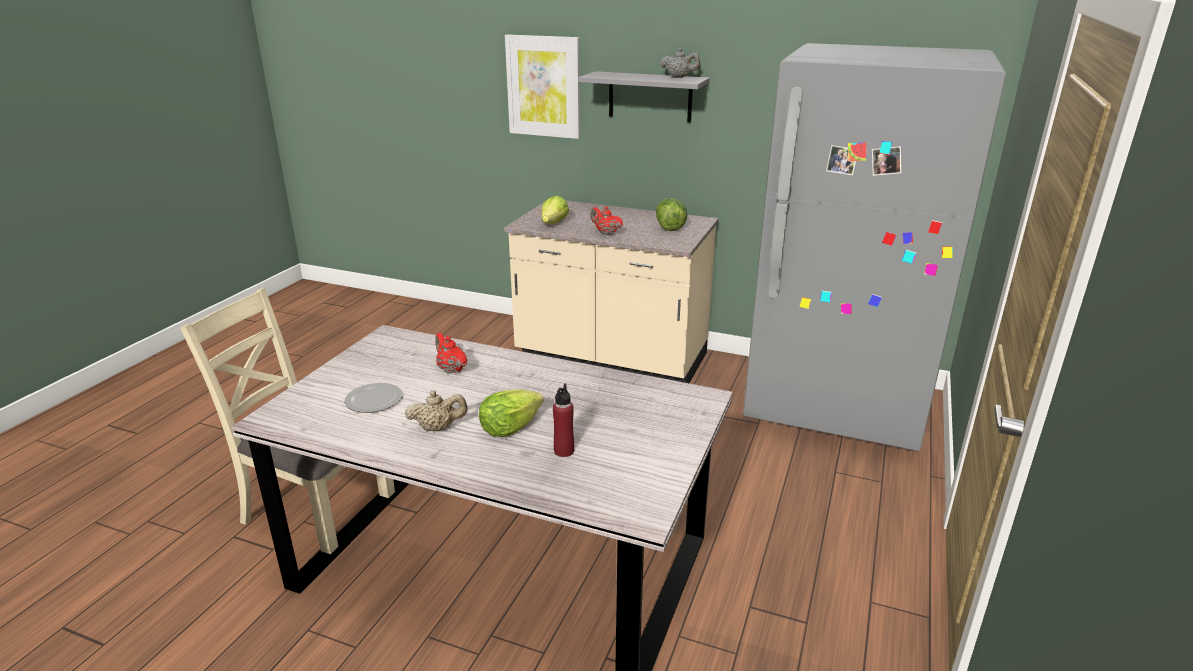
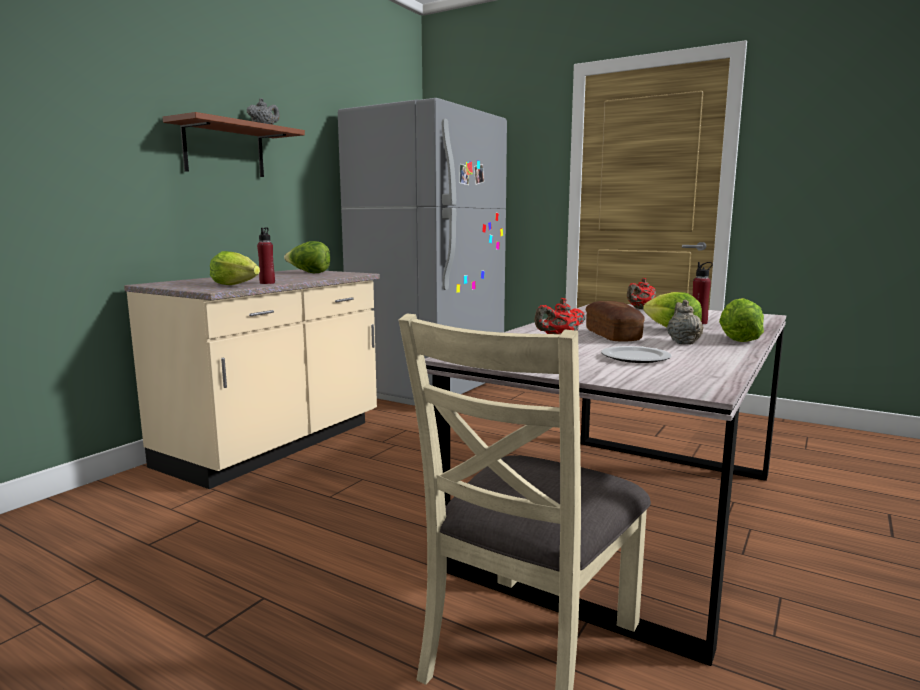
camera: 80 degrees left, 15 degrees down
picture [505,34,580,139] -> none
grey shelf [578,71,710,122] -> brown shelf [163,112,305,177]
red teapot [591,207,623,235] -> red teapot moved to [627,278,656,309]
none -> red bottle [257,227,275,284]
none -> bread [586,301,645,342]
none -> lettuce [719,298,764,342]

